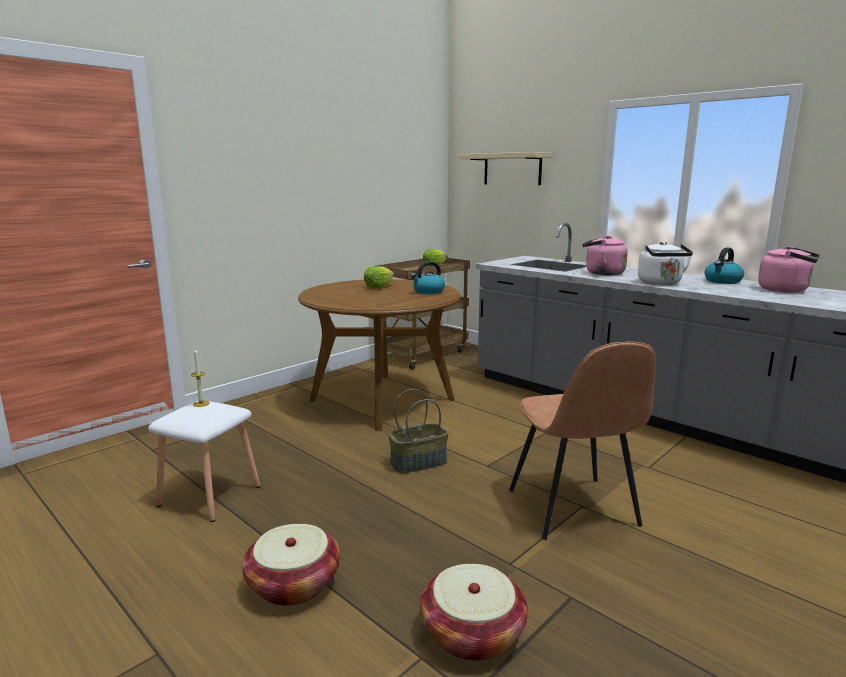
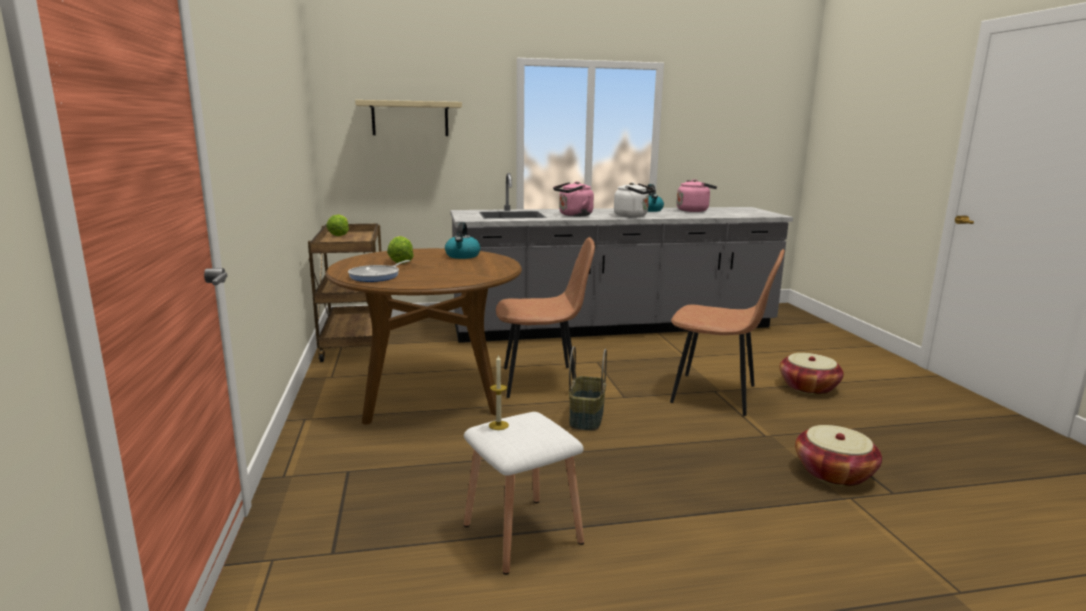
camera: 55 degrees left, 0 degrees up
basket [242,524,340,606] -> basket moved to [780,353,844,395]
none -> frying pan [348,260,410,282]
none -> brown chair [496,237,595,398]

